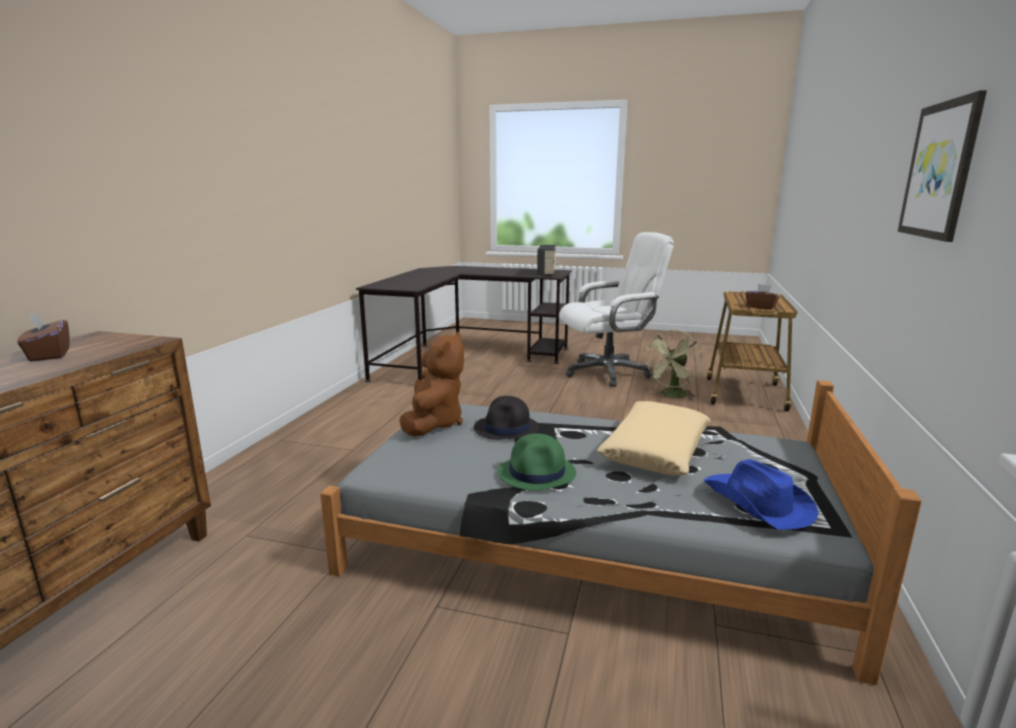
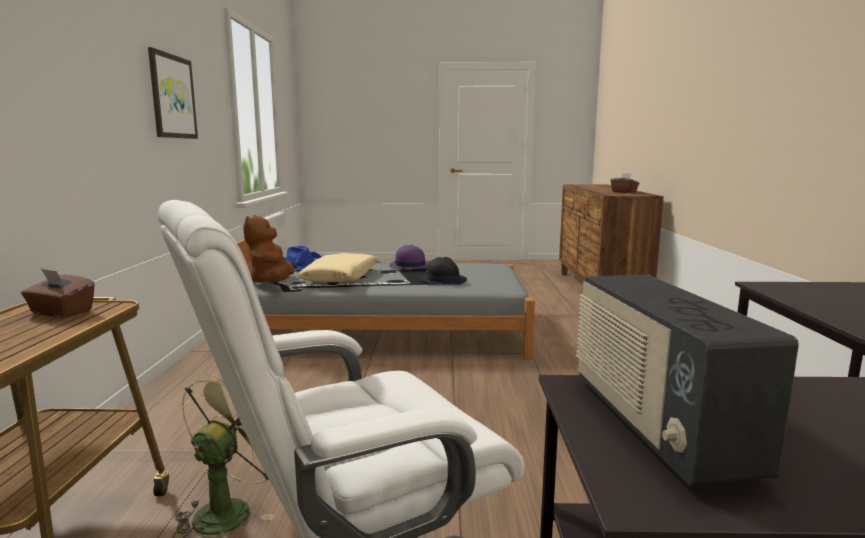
camera: 165 degrees right, 5 degrees down
brown plush toy [399,332,464,436] -> brown plush toy moved to [243,215,295,283]
green hat [498,433,576,491] -> purple hat [389,245,429,269]

